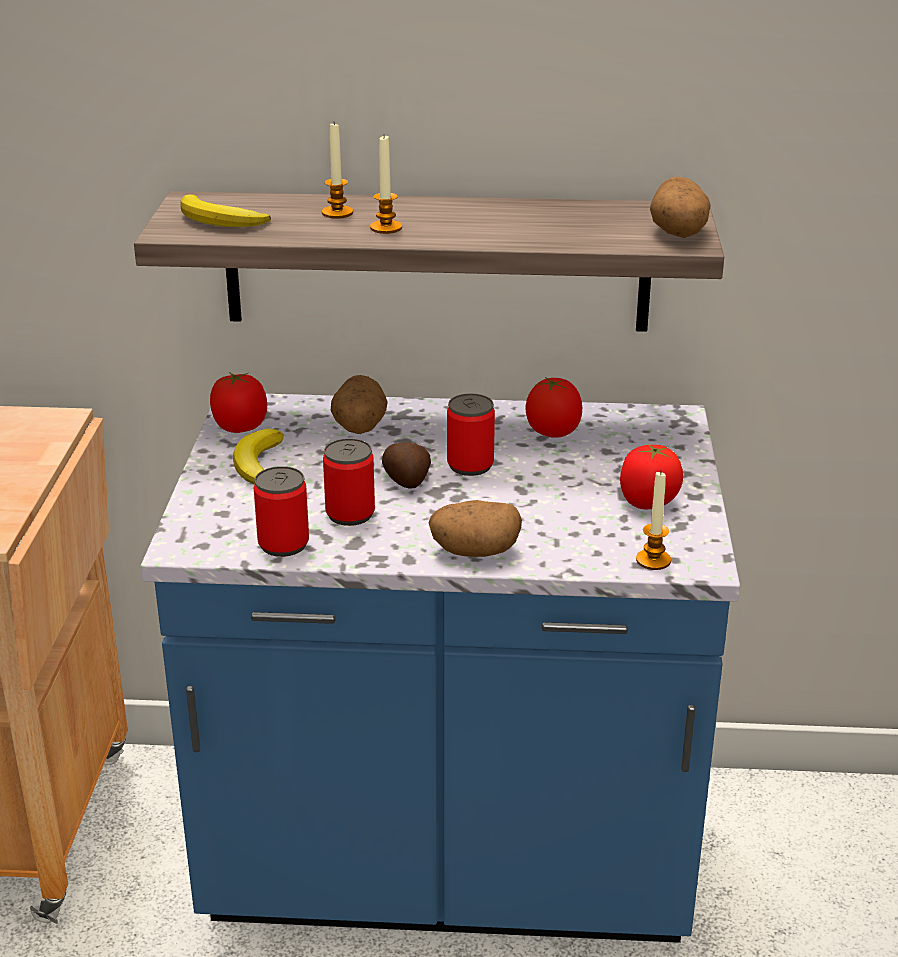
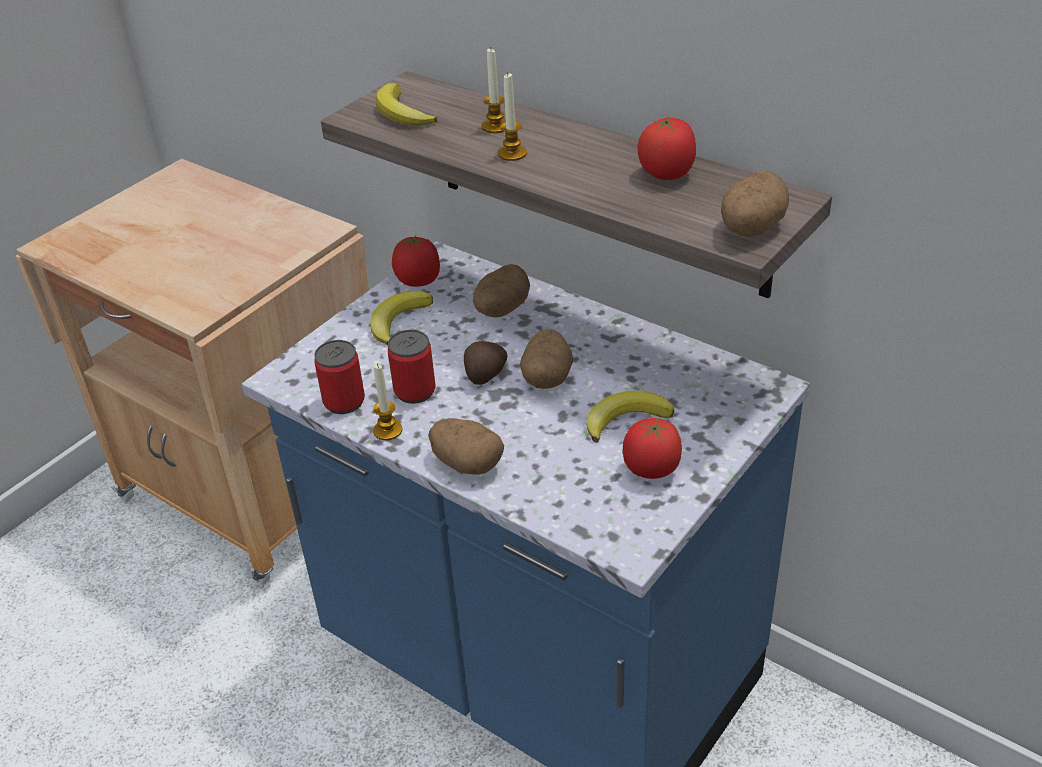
camera: 35 degrees right, 10 degrees up
can [447,393,495,476] -> potato [520,329,573,389]
tomato [525,377,582,438] -> tomato moved to [638,116,696,180]
candle [636,472,671,570] -> candle moved to [373,363,402,440]
none -> banana [586,391,674,443]

